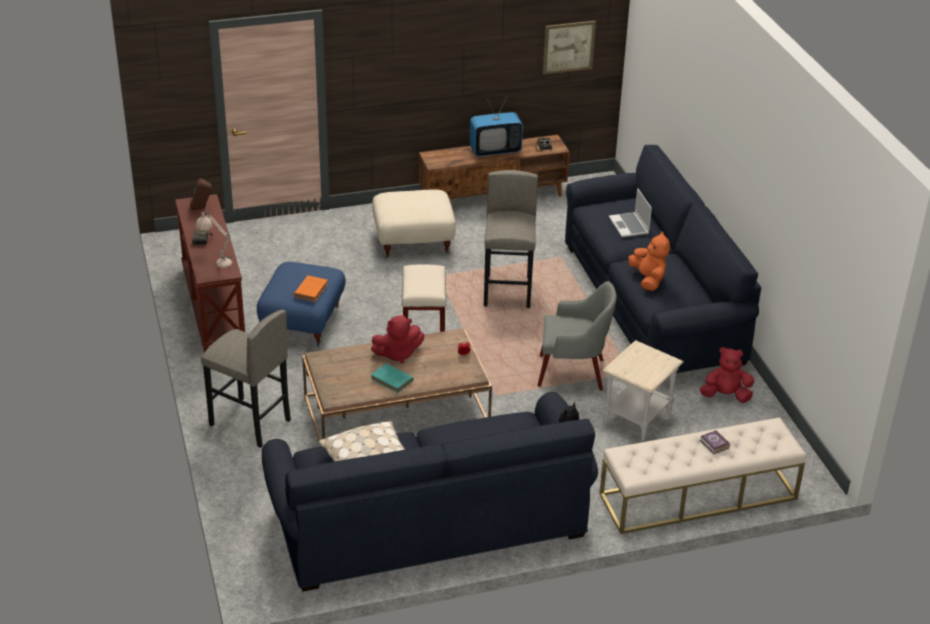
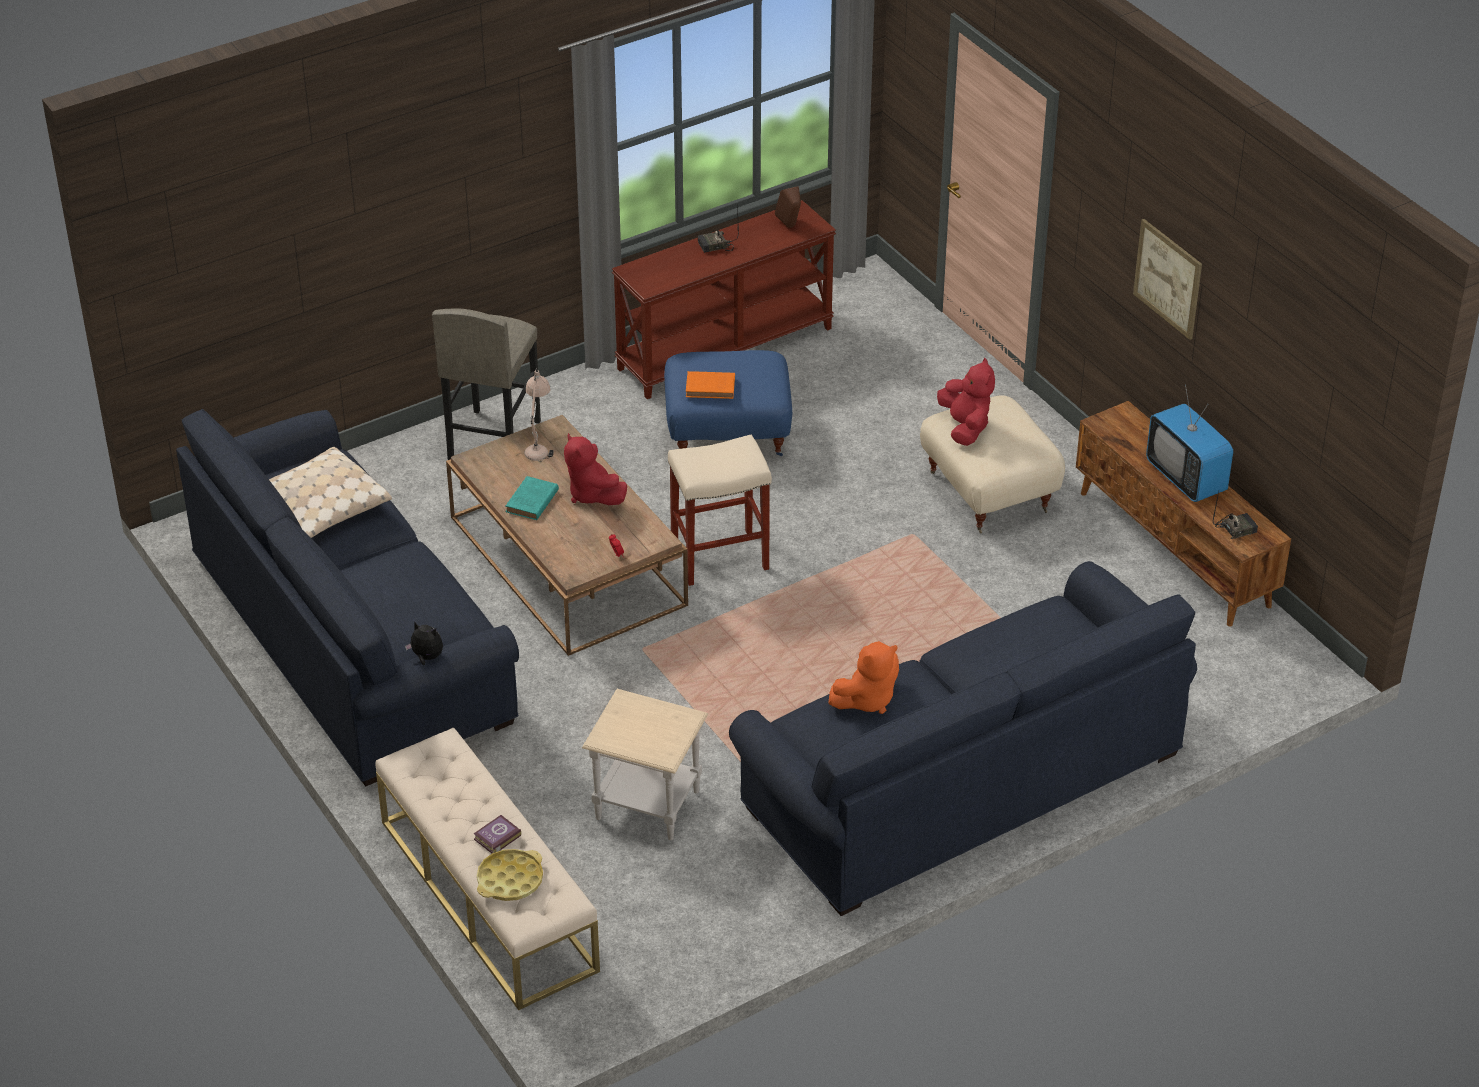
camera: 75 degrees right, 5 degrees up
beige table lamp [195,210,234,268] -> beige table lamp moved to [525,368,554,462]
grey stool [484,170,538,308] -> none
grey armchair [537,281,617,391] -> none
picture [543,21,596,75] -> picture moved to [1133,219,1202,340]
laptop [609,188,652,237] -> none
red plush toy [700,347,754,403] -> red plush toy moved to [937,358,995,446]
none -> yellow tray [477,849,543,901]

